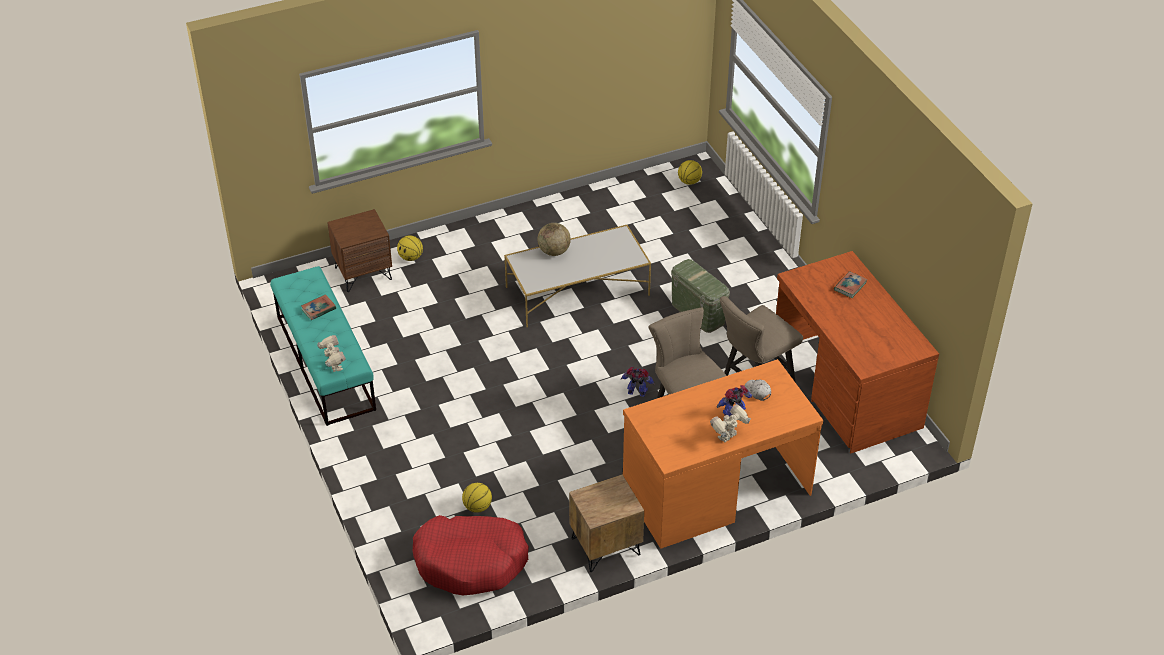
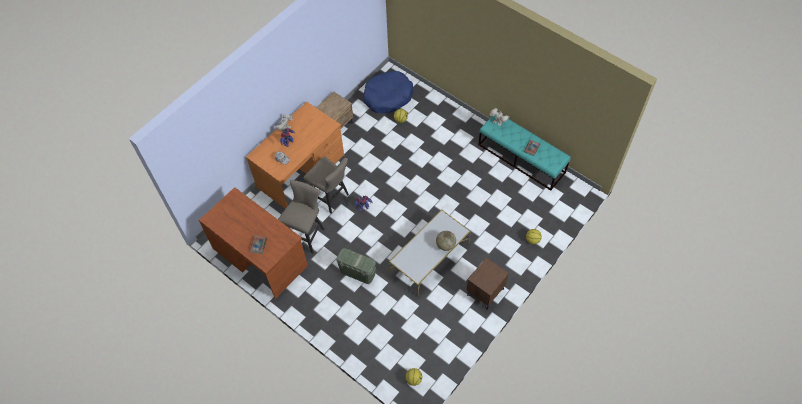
camera: 155 degrees right, 15 degrees up
brown nightstand [327,209,392,292] -> brown nightstand moved to [466,258,509,309]
red dog bed [413,515,529,595] -> blue dog bed [364,71,413,113]

